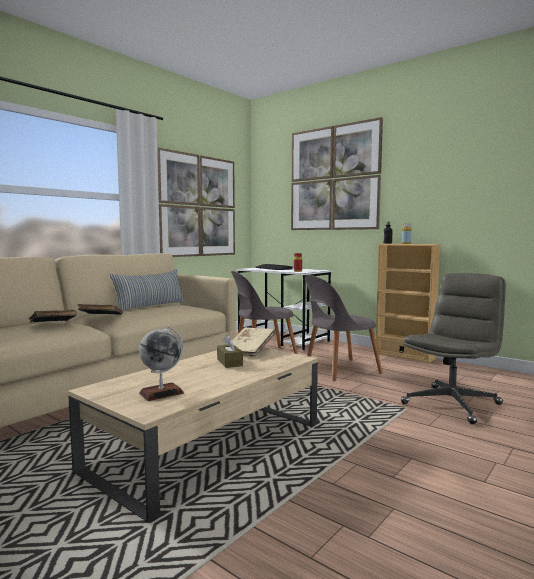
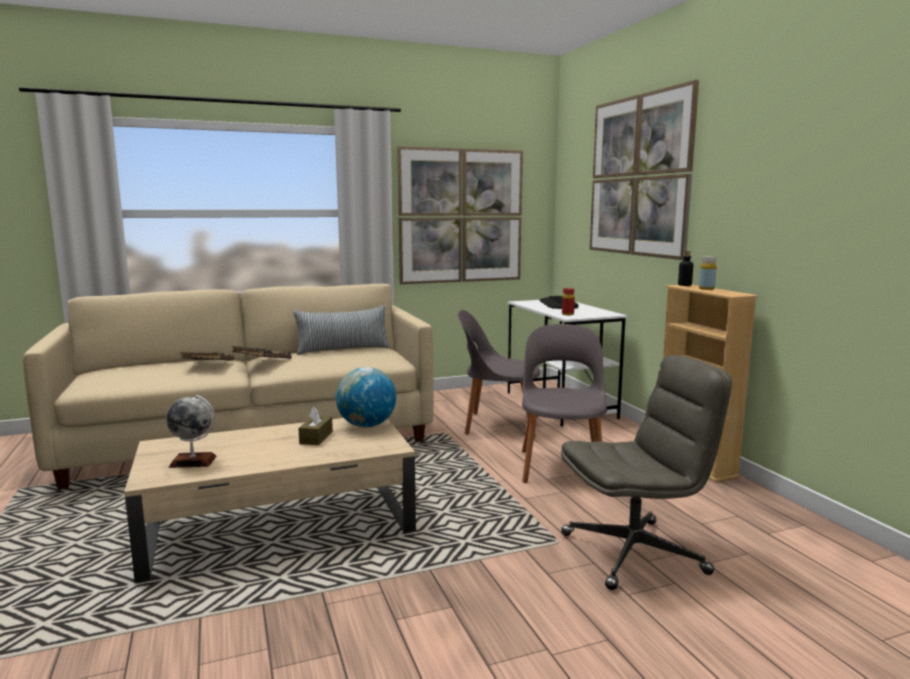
camera: 30 degrees right, 5 degrees up
beige book [232,327,275,357] -> globe [336,367,396,427]
grey chair [305,275,383,381] -> grey chair turned 90 degrees clockwise [522,324,607,483]

